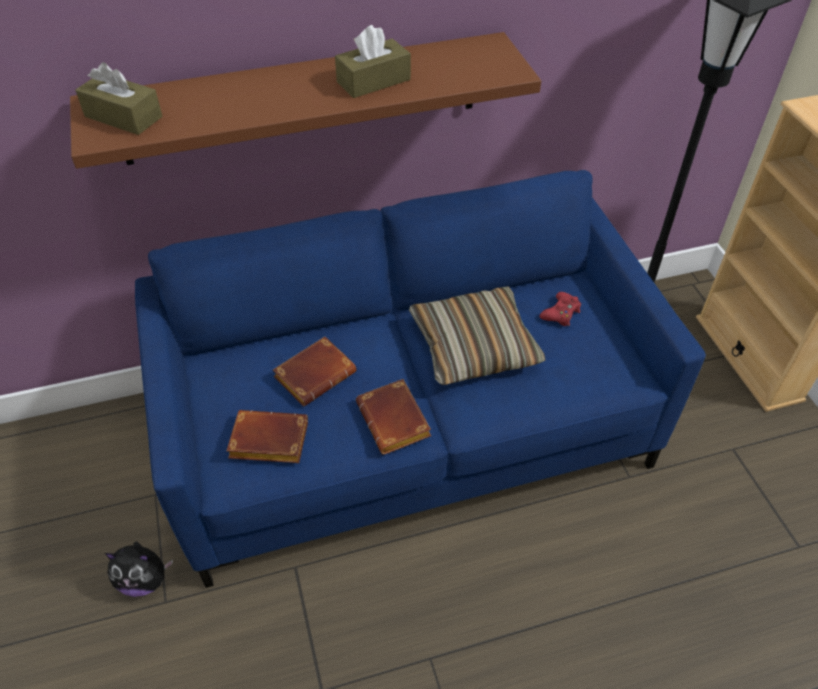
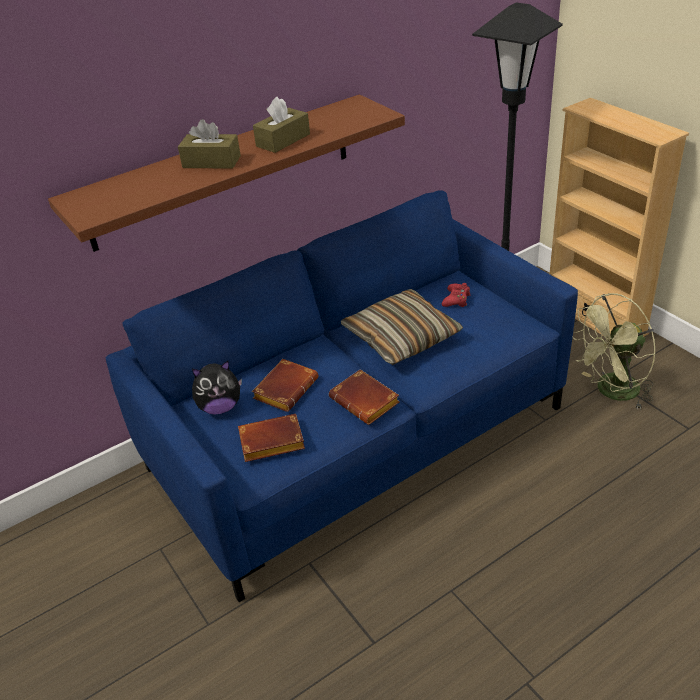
camera: 15 degrees left, 10 degrees down
brown tissue box [75,62,163,135] -> brown tissue box moved to [178,119,241,169]
plush toy [104,541,173,597] -> plush toy moved to [192,361,242,414]
none -> green fan [573,293,656,410]

